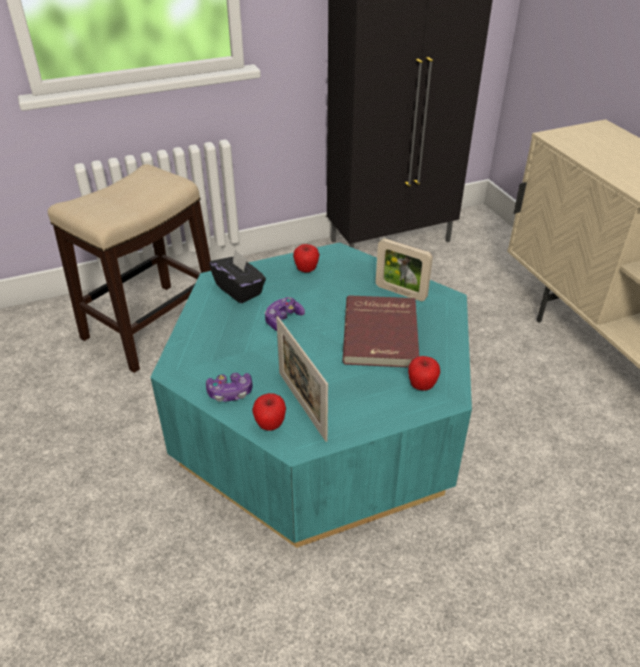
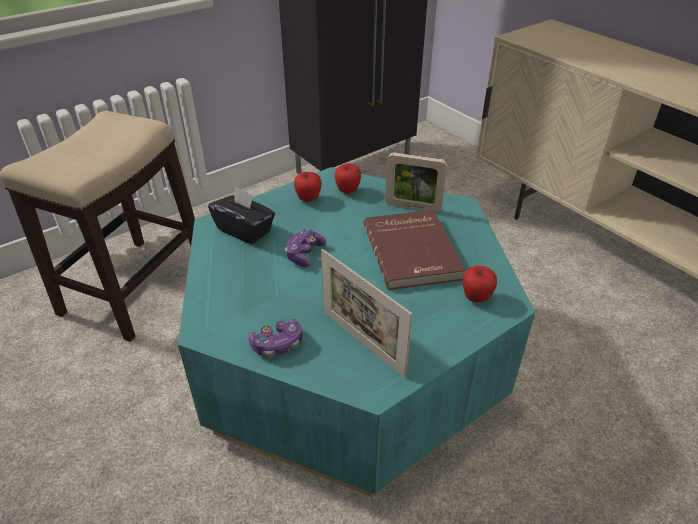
camera: 15 degrees left, 0 degrees up
apple [252,393,286,431] -> apple moved to [334,163,361,194]

